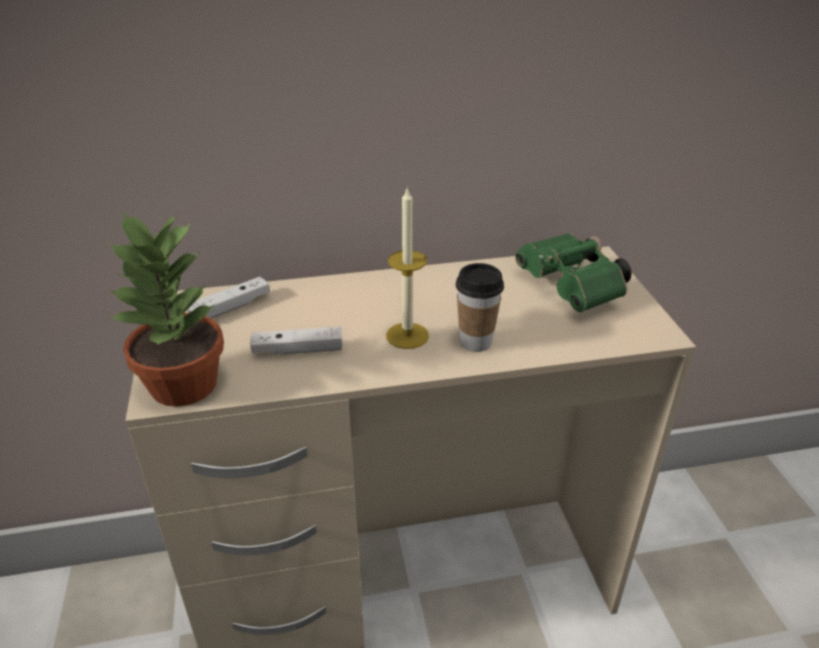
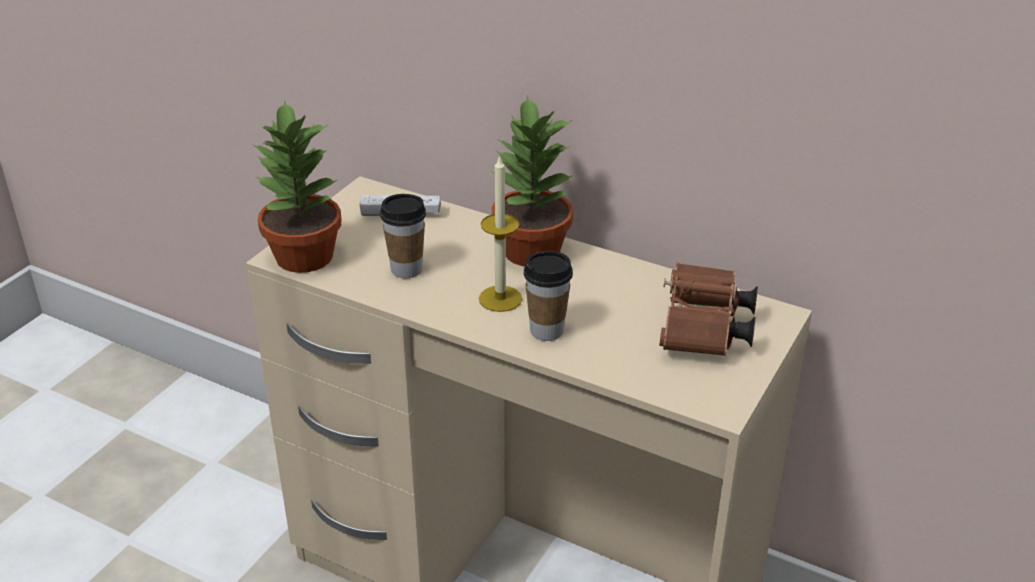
camera: 40 degrees right, 0 degrees up
white game controller [250,326,343,355] -> cup [380,194,426,278]
green binoculars [515,233,632,312] -> brown binoculars [660,263,758,356]
none -> potted plant [491,95,574,266]

